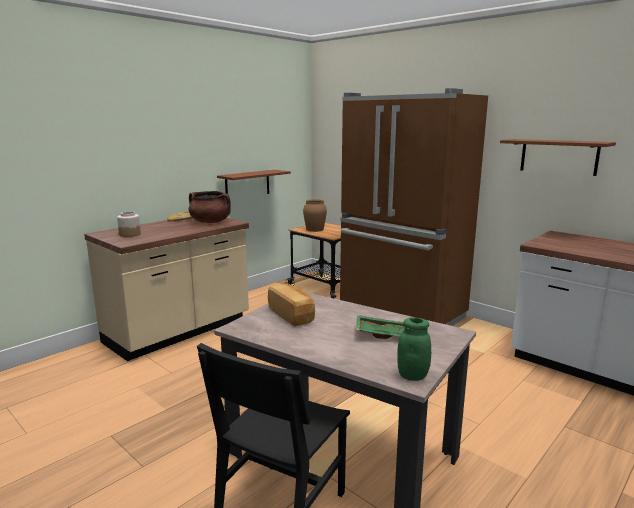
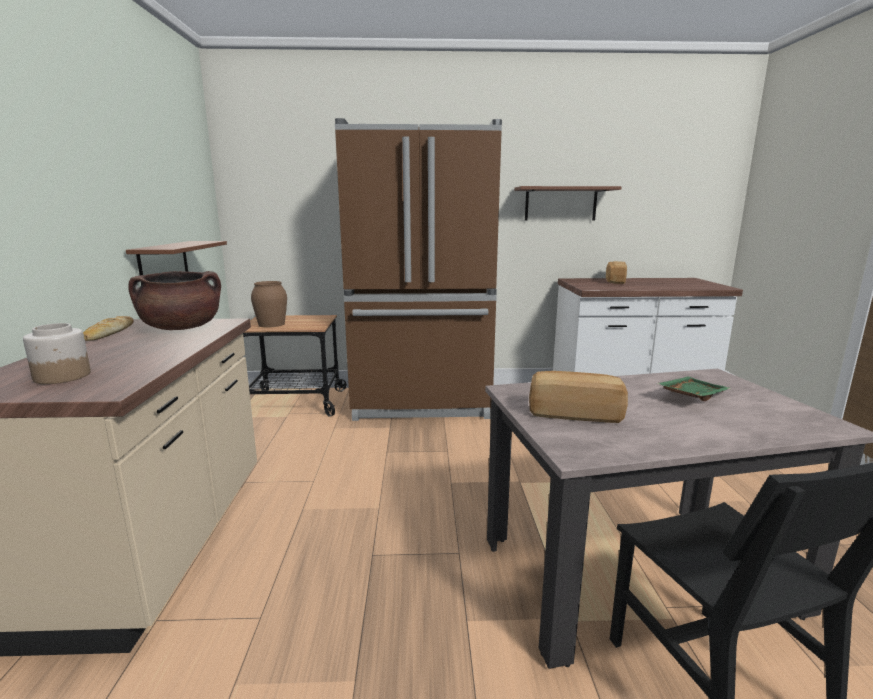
camera: 45 degrees left, 0 degrees up
green jar [397,317,431,381] -> none
none -> bread [606,261,627,284]

